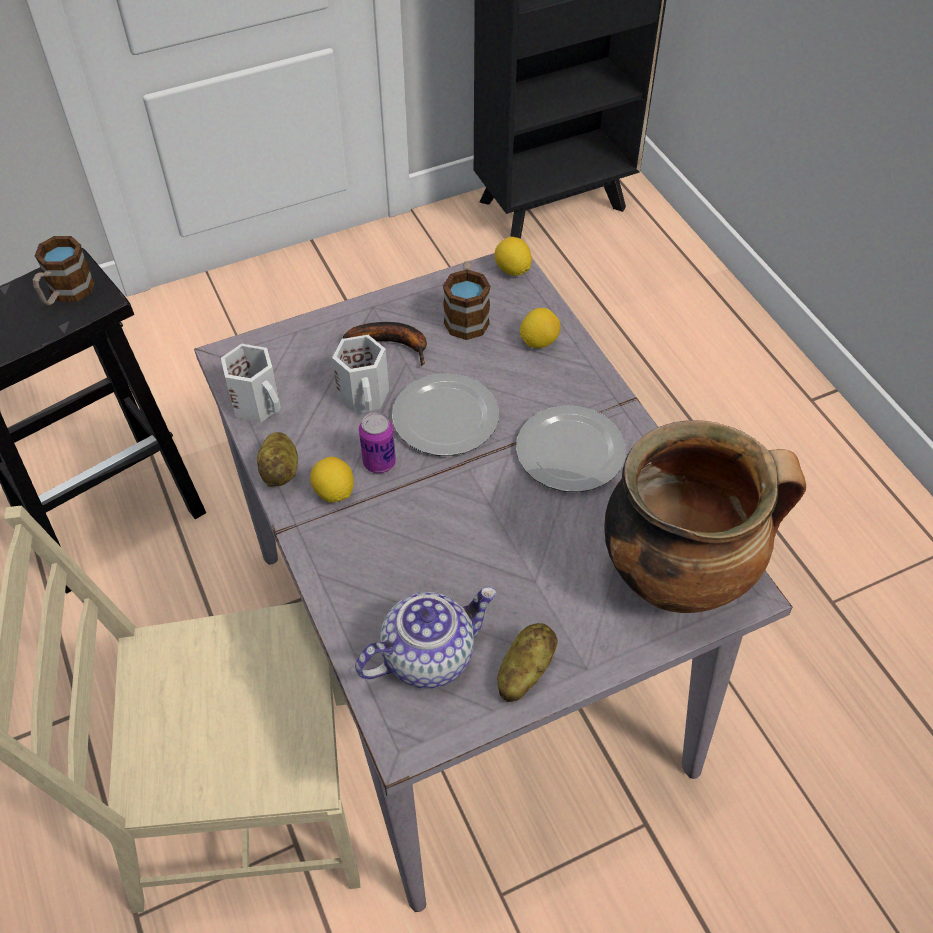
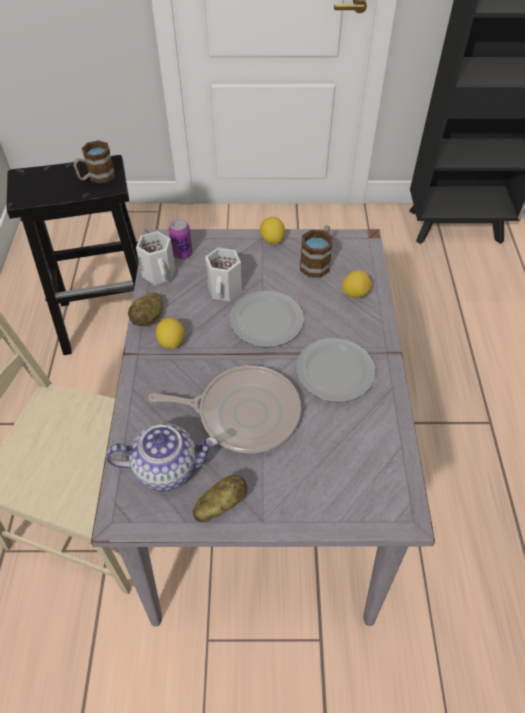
camera: 25 degrees right, 0 degrees up
banana [343,322,427,366] -> none
can [359,412,396,473] -> can moved to [169,219,193,259]
lemon [495,237,532,276] -> lemon moved to [260,217,285,244]
cooking pot [605,420,806,613] -> none
none -> frying pan [148,366,301,453]

